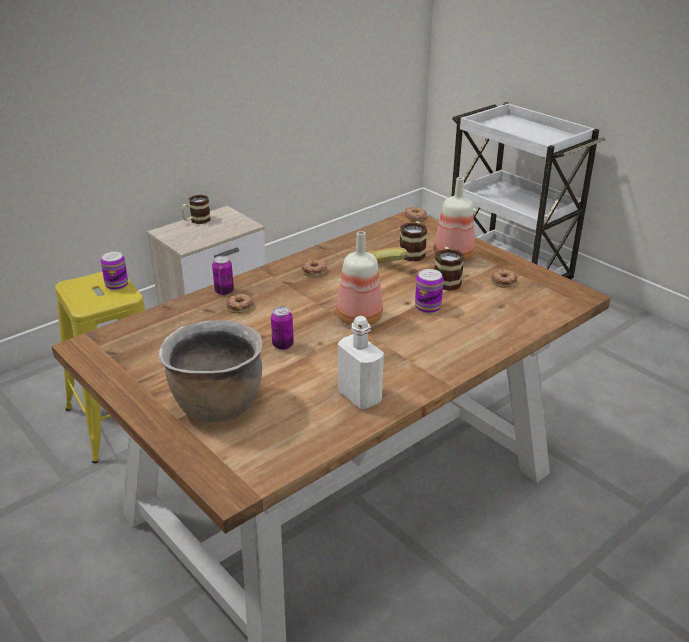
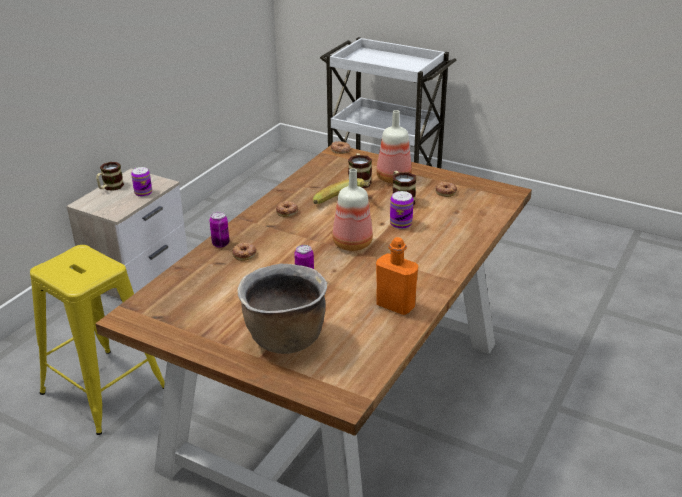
camera: 20 degrees left, 0 degrees up
can [101,252,128,290] -> can moved to [131,167,152,197]
white bottle [338,316,384,410] -> orange bottle [376,237,418,315]

